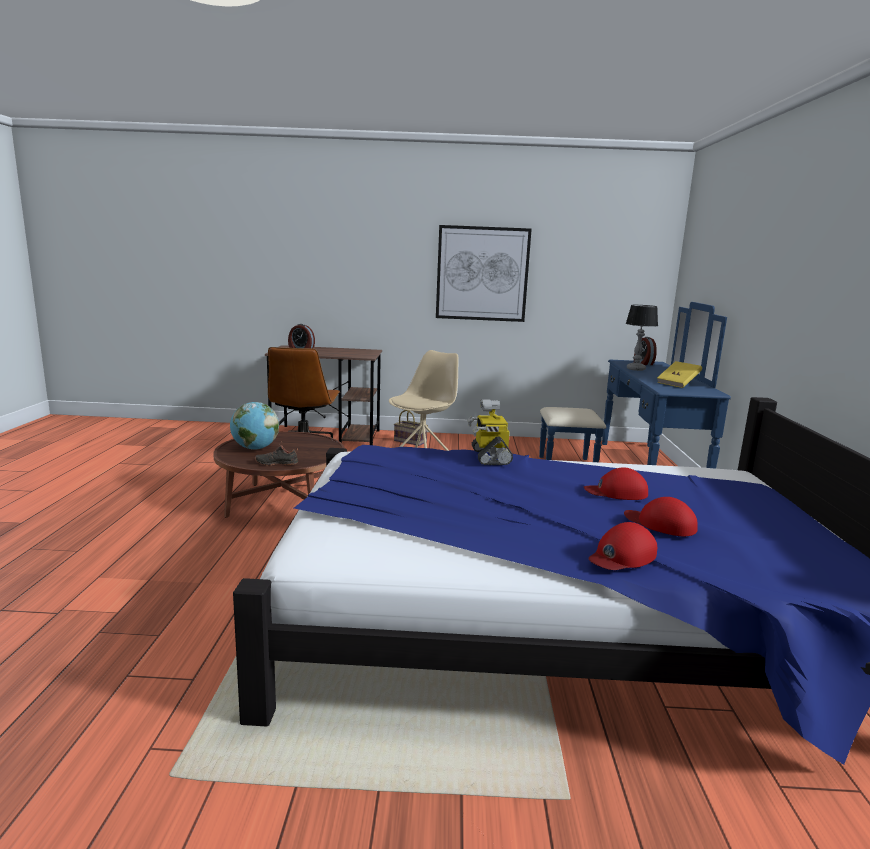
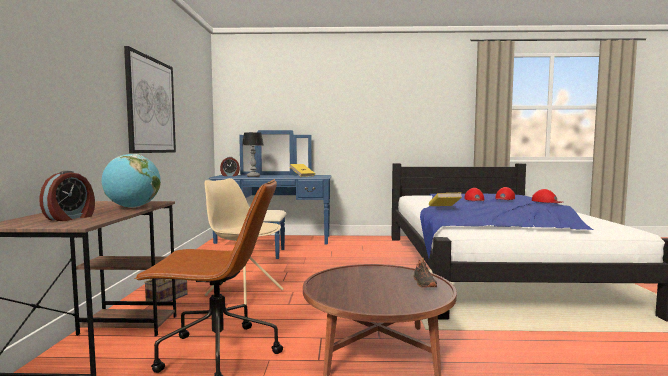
camera: 90 degrees left, 10 degrees down
globe [230,402,279,450] -> globe moved to [102,154,161,208]
toy robot [467,400,513,465] -> yellow book [429,193,462,206]

